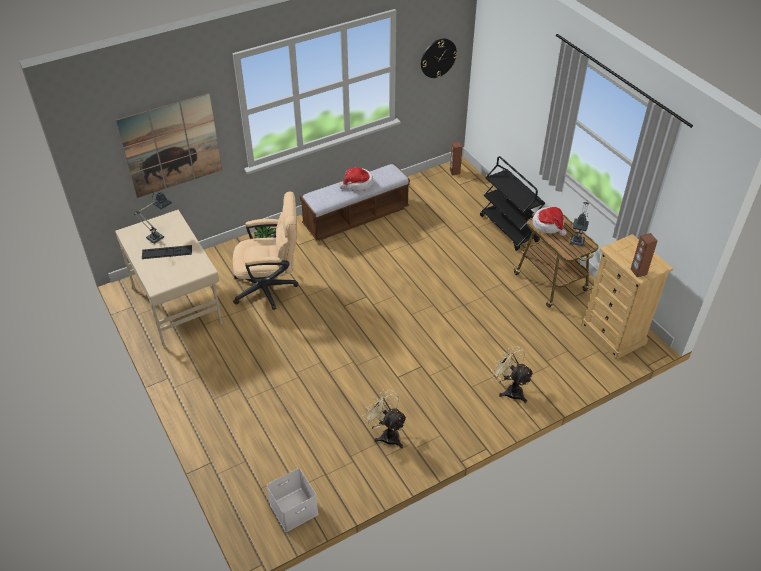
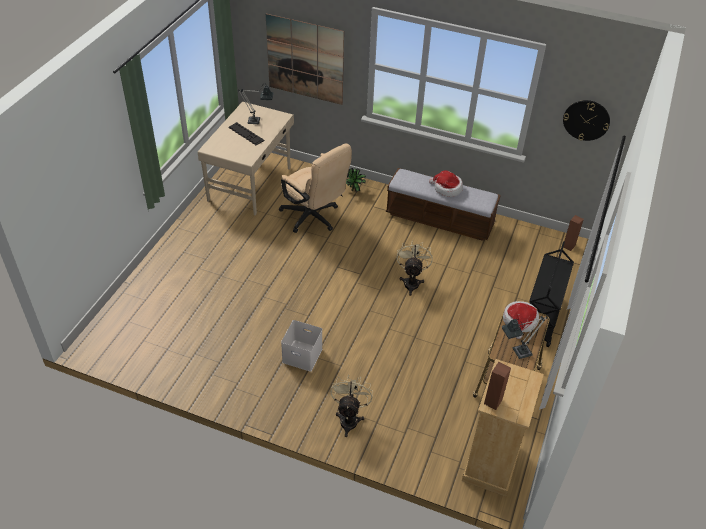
camera: 50 degrees right, 0 degrees up
white storage box [267,468,318,532] -> white storage box moved to [281,320,322,372]
beige fan [362,389,407,448] -> beige fan moved to [397,240,433,296]

